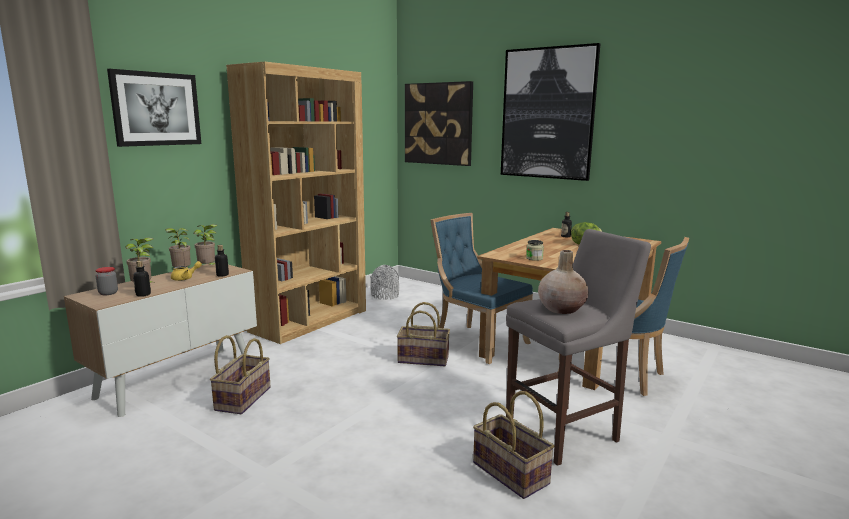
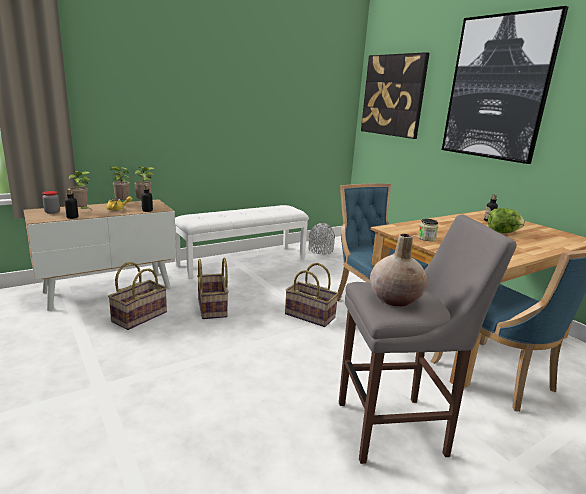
camera: 20 degrees right, 5 degrees up
picture [107,69,201,147] -> none
brown bookcase [226,62,366,344] -> white bench [175,205,309,279]
basket [473,391,555,499] -> basket moved to [197,258,229,319]

